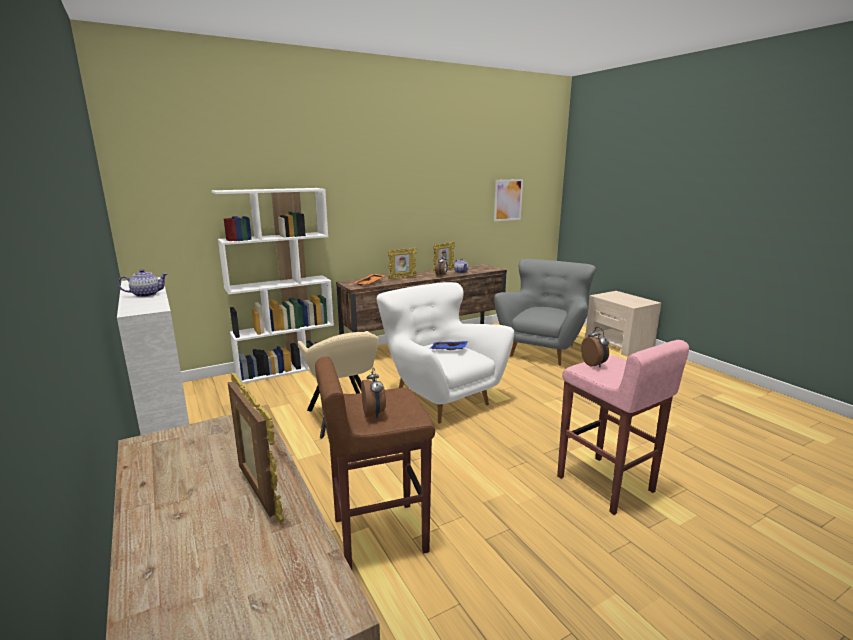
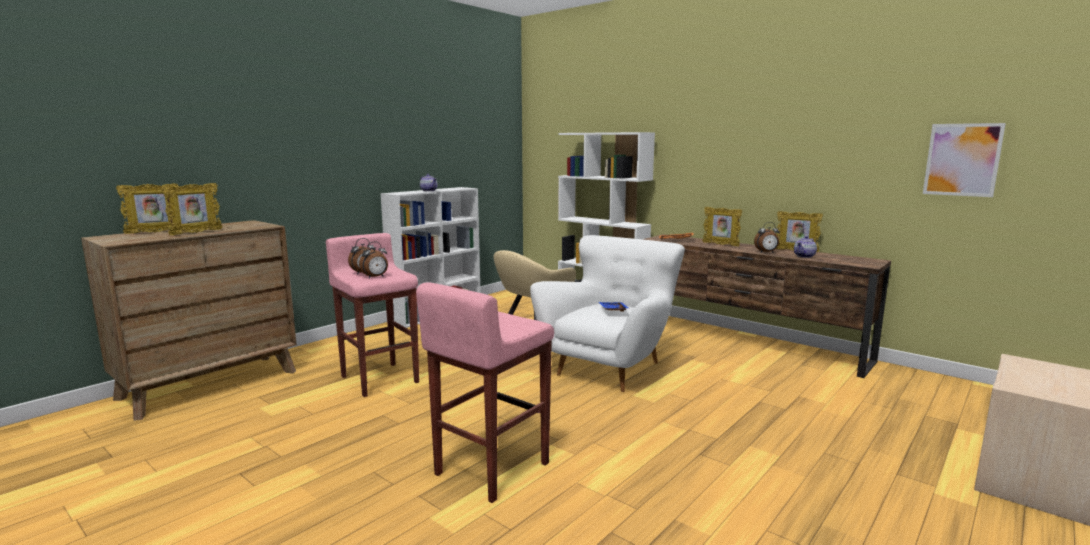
camera: 70 degrees right, 5 degrees down
brown stool [315,357,435,570] -> pink stool [326,233,419,397]
grey armchair [494,259,596,366] -> none
alarm clock [581,327,609,368] -> alarm clock moved to [359,242,388,278]
none -> picture frame [116,184,179,234]

